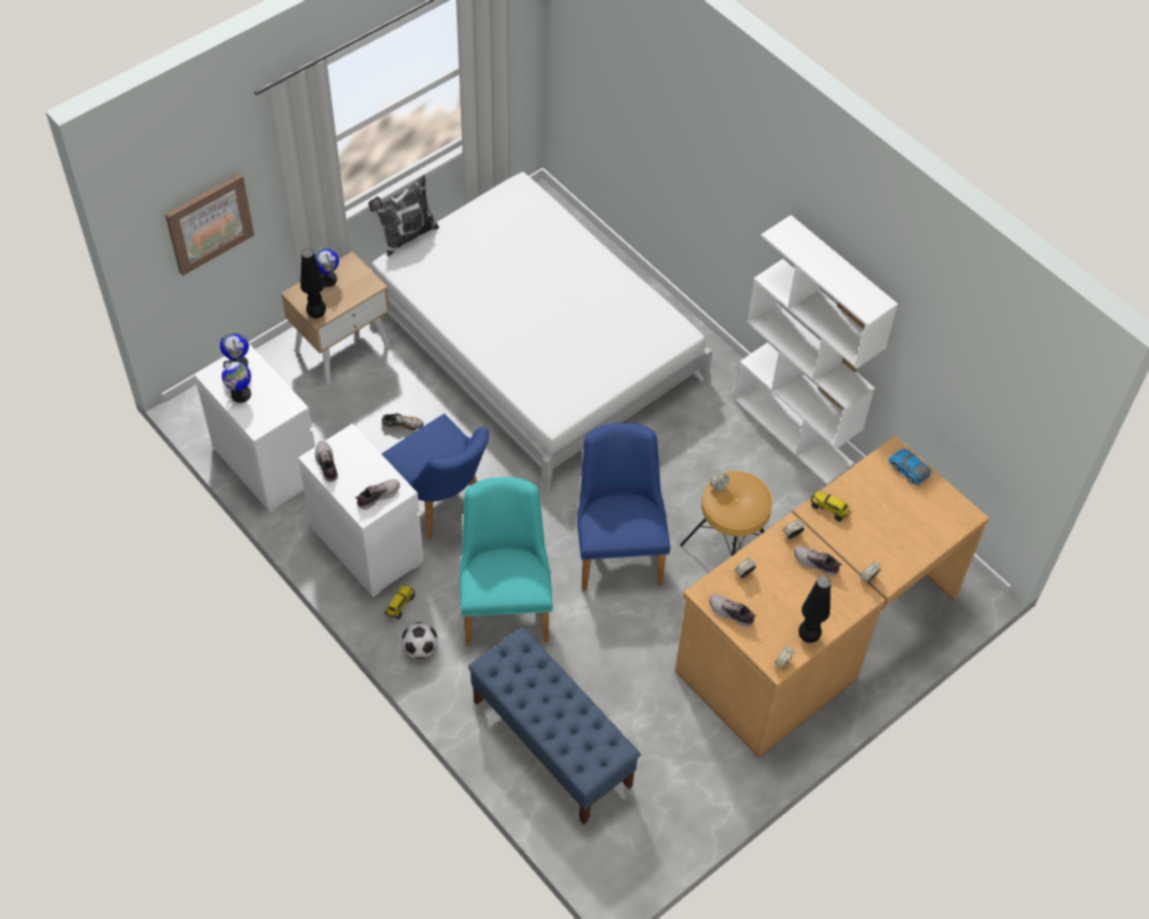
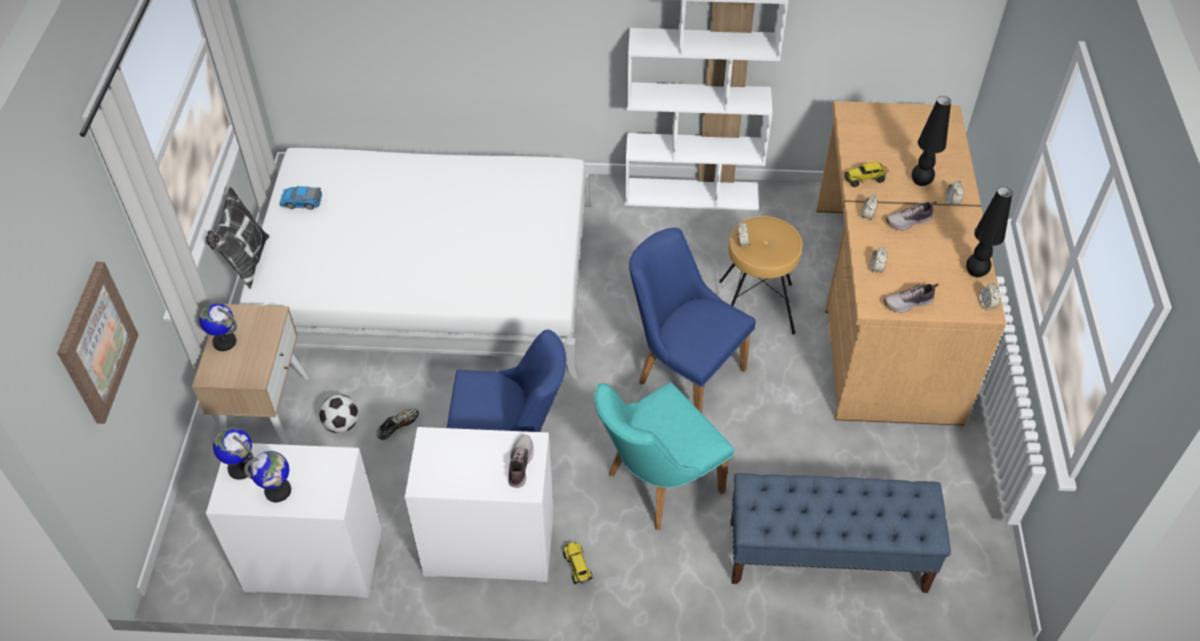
camera: 45 degrees left, 5 degrees down
black table lamp [300,249,326,318] -> black table lamp moved to [912,96,951,186]
shoe [315,441,338,482] -> none
football [402,622,438,659] -> football moved to [319,395,359,433]
turquoise chair [459,477,553,646] -> turquoise chair turned 75 degrees counterclockwise [594,382,734,530]
toy car [888,449,931,485] -> toy car moved to [280,186,322,210]

